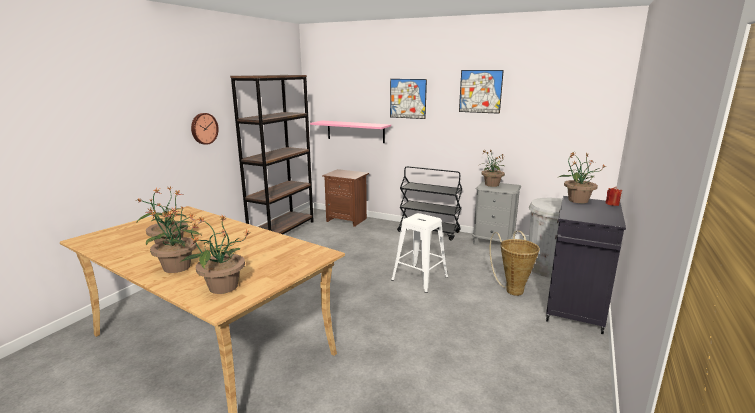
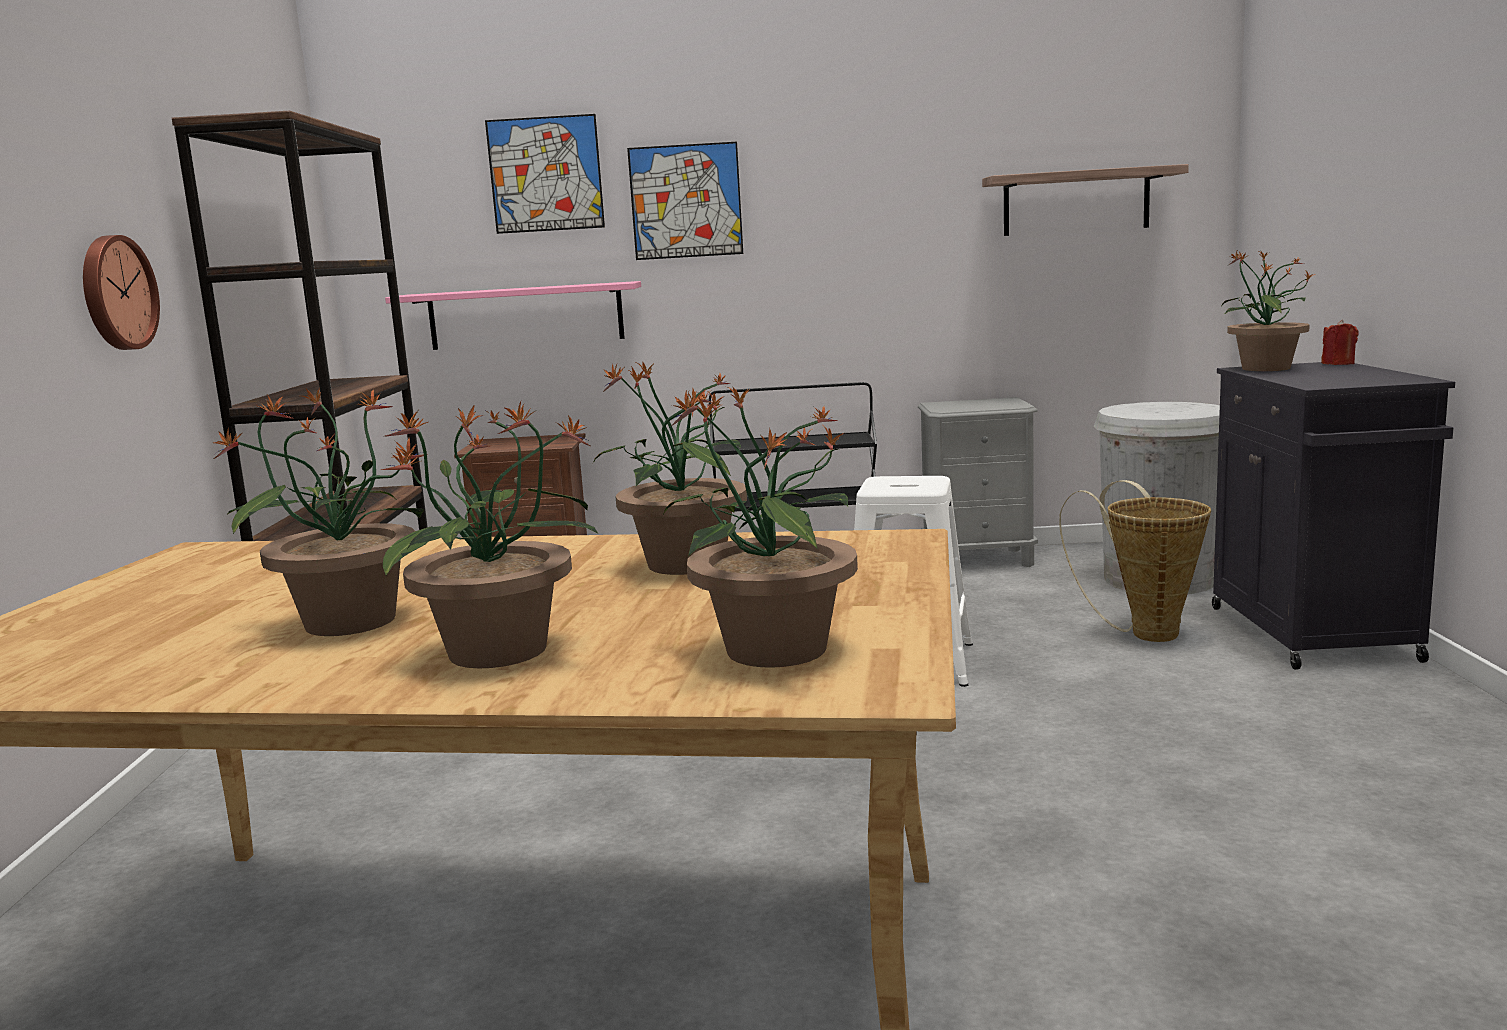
camera: 25 degrees left, 5 degrees down
picture [459,70,504,114] -> picture moved to [485,114,605,234]
potted plant [481,149,505,187] -> potted plant moved to [593,361,747,575]
none -> shelf [982,164,1189,236]

